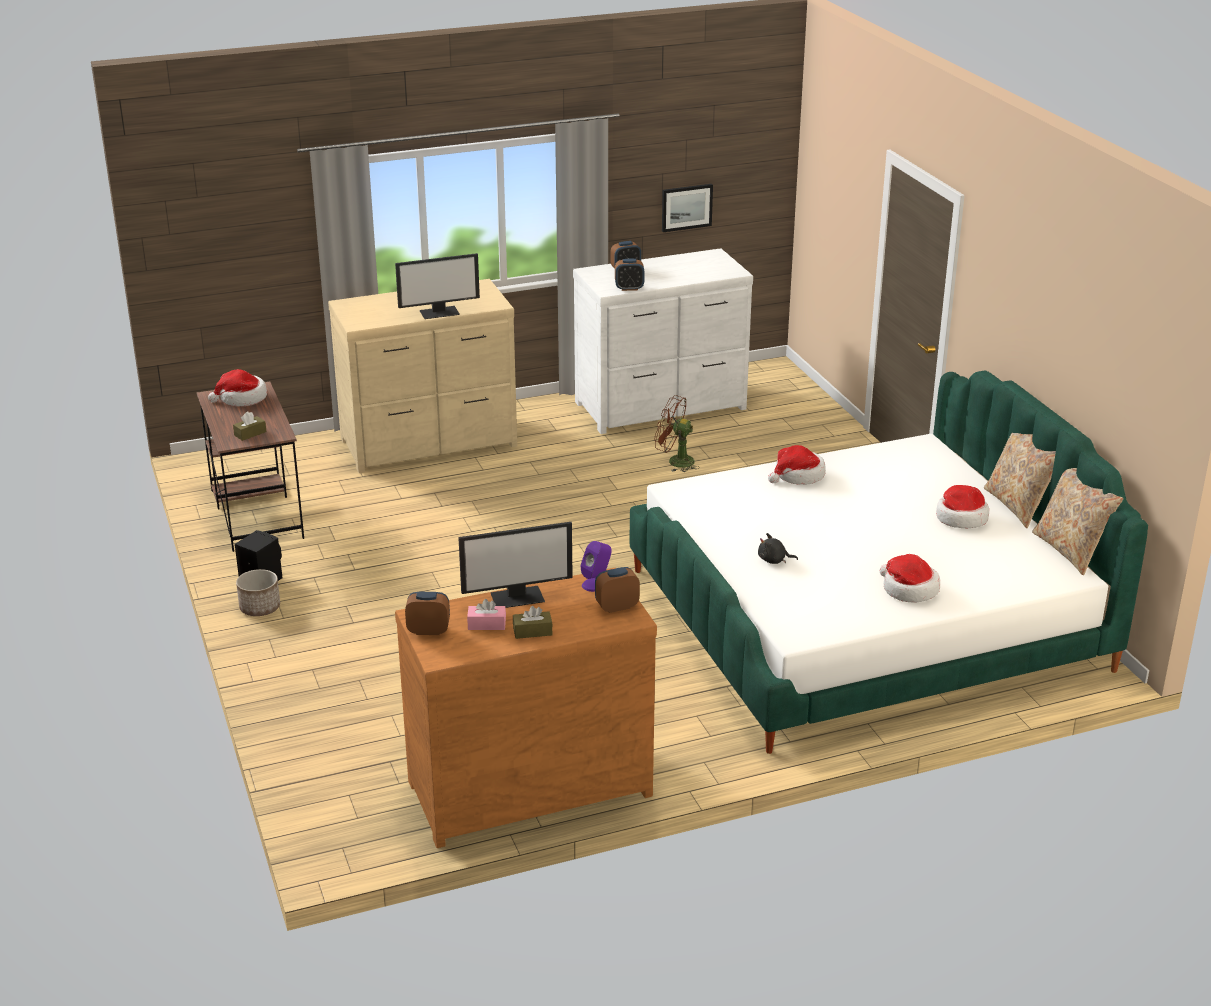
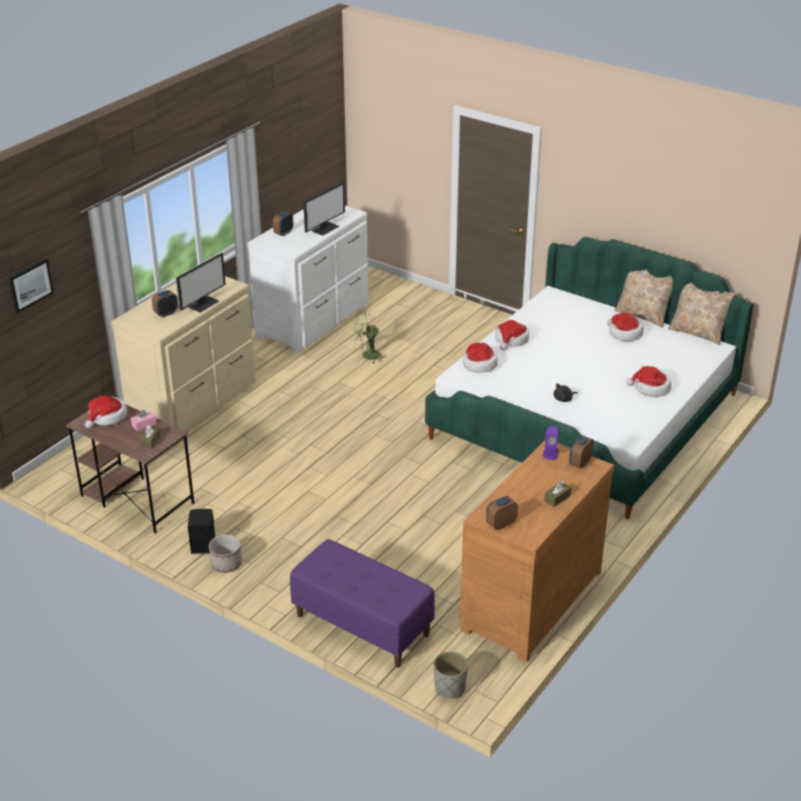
camera: 35 degrees left, 5 degrees up
monitor [458,522,573,608] -> monitor moved to [303,182,345,236]
pink tissue box [467,599,506,630] -> pink tissue box moved to [131,409,157,431]
alarm clock [615,259,644,291] -> alarm clock moved to [152,290,178,317]
brown fan [655,395,700,472] -> green fan [352,311,387,364]
picture [662,184,713,232] -> picture moved to [9,258,54,313]
none -> purple bench [290,539,435,668]
none -> grey planter [434,652,468,698]
none -> hat [463,343,498,373]

